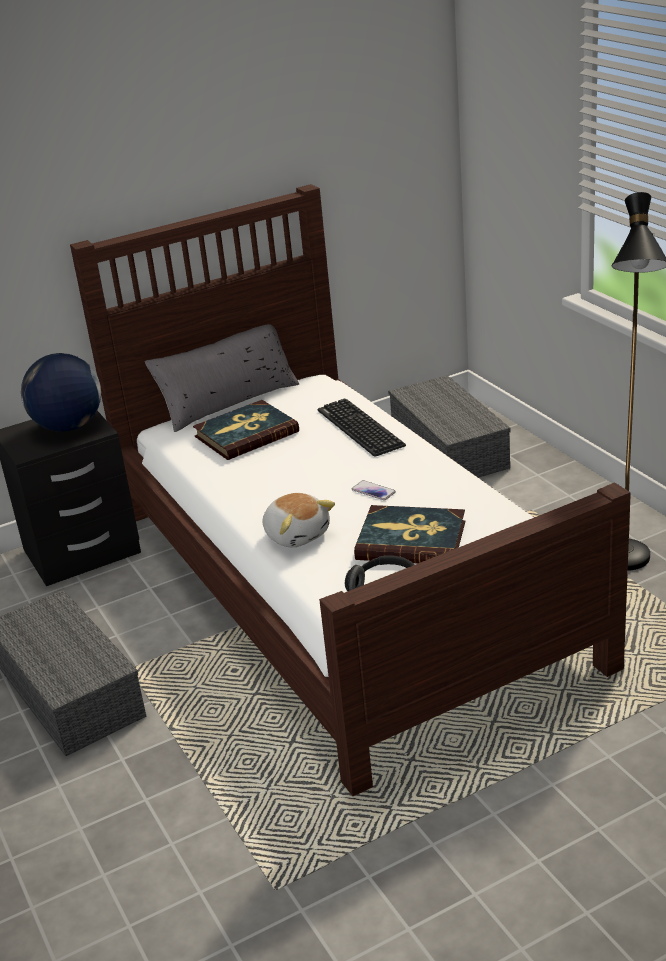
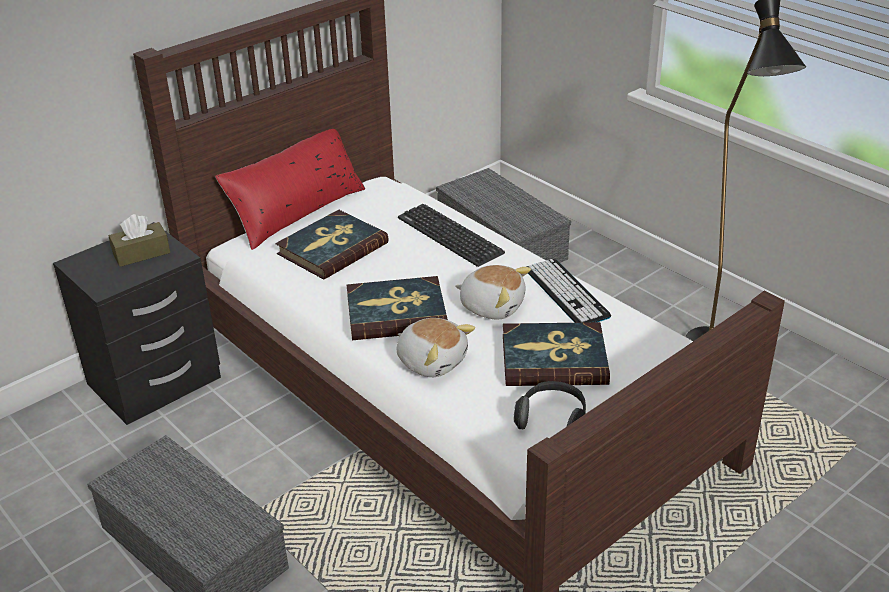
camera: 15 degrees left, 5 degrees up
globe [21,353,101,432] -> brown tissue box [109,214,170,267]
grey pillow [145,324,299,432] -> red pillow [215,129,365,250]
phone [352,480,396,500] -> plush toy [455,265,531,319]
none -> book [347,276,448,340]
none -> keyboard [526,259,612,323]

